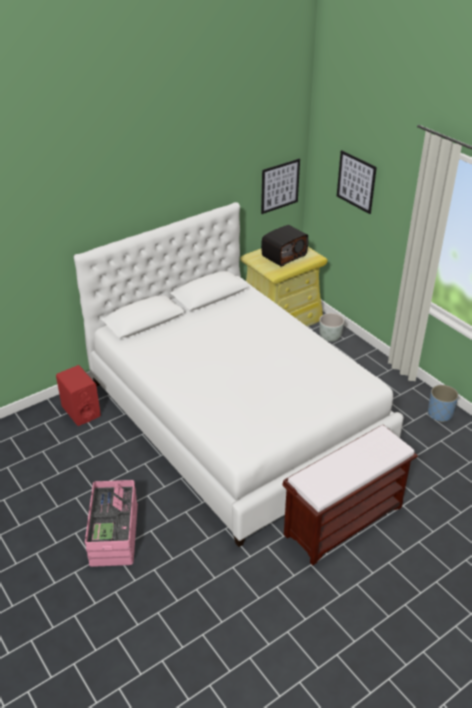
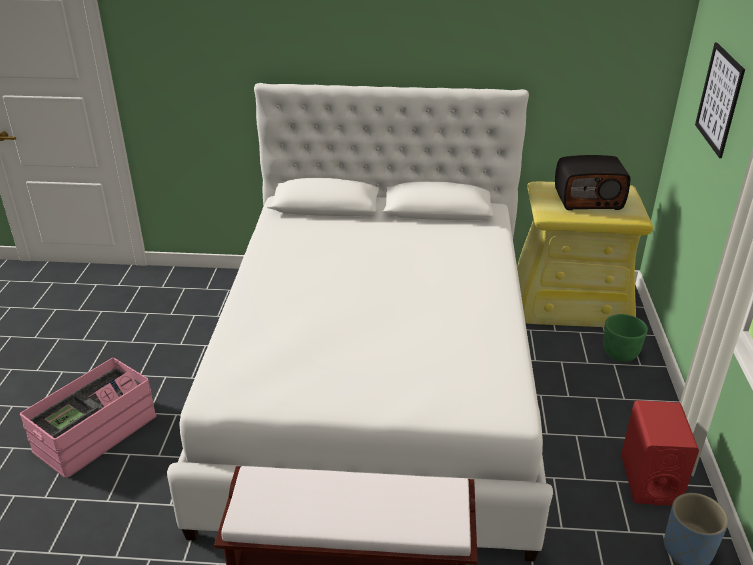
camera: 40 degrees right, 5 degrees down
red speaker [56,365,101,426] -> red speaker moved to [621,400,699,506]
picture [261,159,300,214] -> none
grey planter [320,313,344,342] -> green planter [603,314,648,362]

